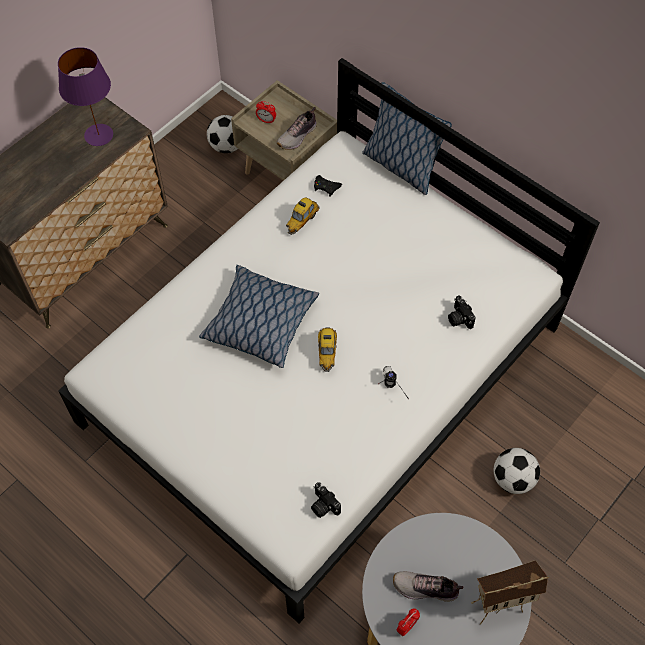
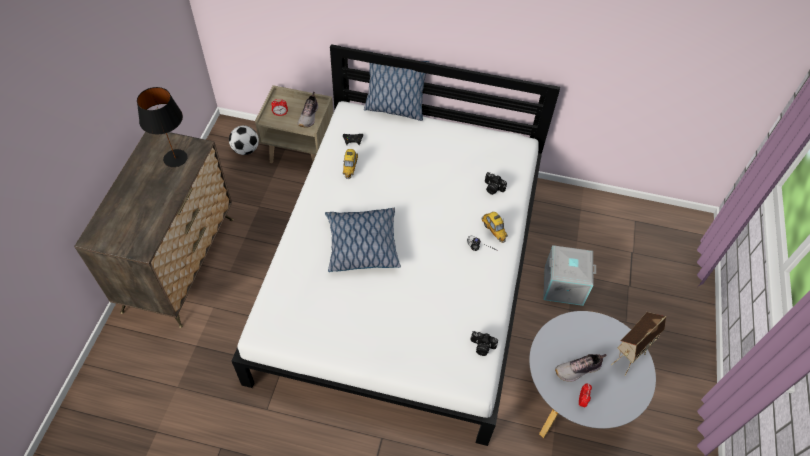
camera: 30 degrees left, 5 degrees down
purple table lamp [58,47,113,146] -> black table lamp [137,87,187,167]
toy car [318,327,337,372] -> toy car moved to [481,212,508,243]
football [494,448,540,494] -> grey storage box [543,245,596,306]

